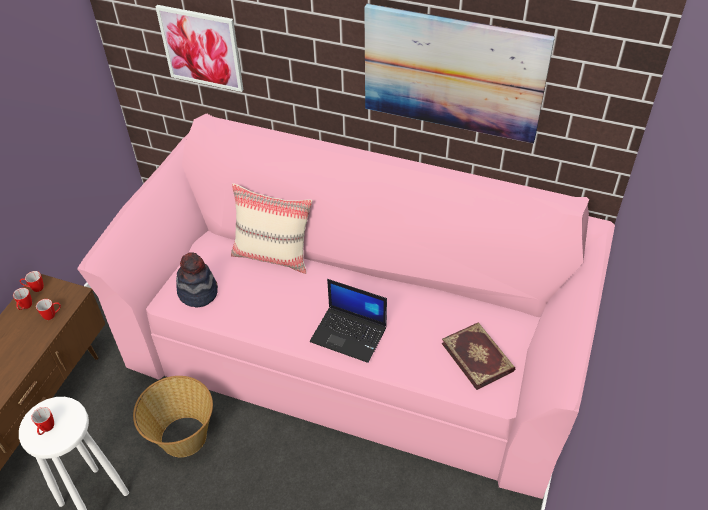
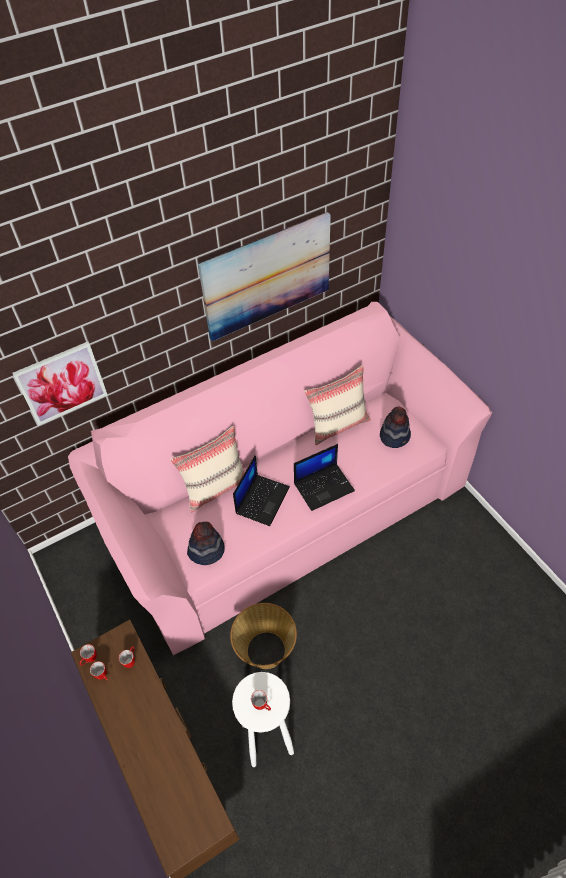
camera: 50 degrees left, 5 degrees up
book [442,322,515,390] -> hat [380,406,411,448]
none -> laptop [233,455,290,526]
none -> beige pillow [304,365,371,445]

